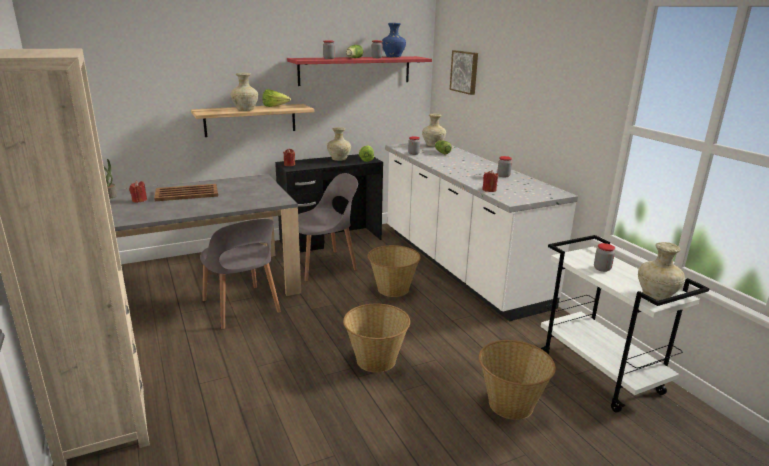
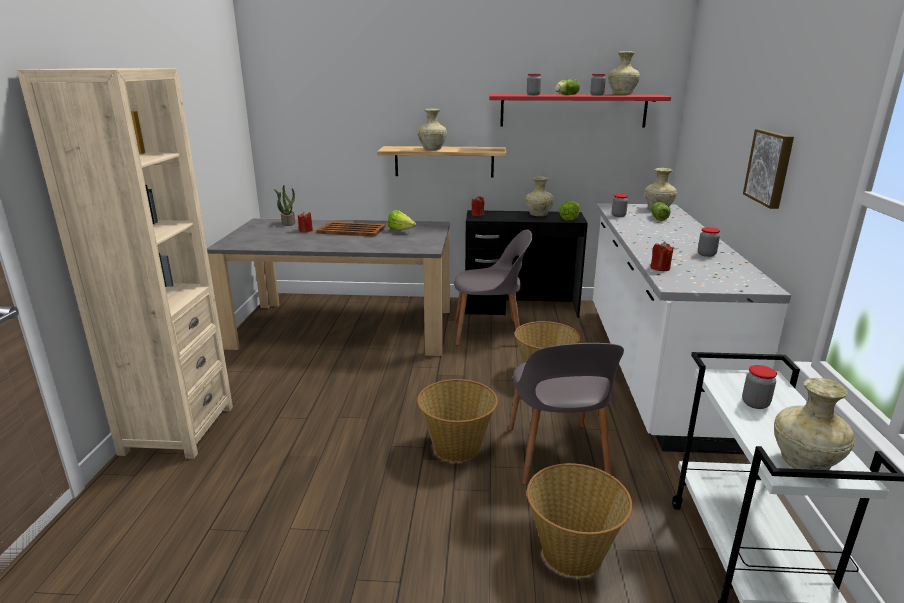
camera: 30 degrees right, 0 degrees up
grey chair [200,218,281,329] -> grey chair moved to [508,343,624,484]
lettuce [262,89,291,107] -> lettuce moved to [388,210,417,230]
blue vase [382,23,406,58] -> beige vase [608,51,640,95]
picture [450,50,478,95] -> picture moved to [743,129,794,209]

